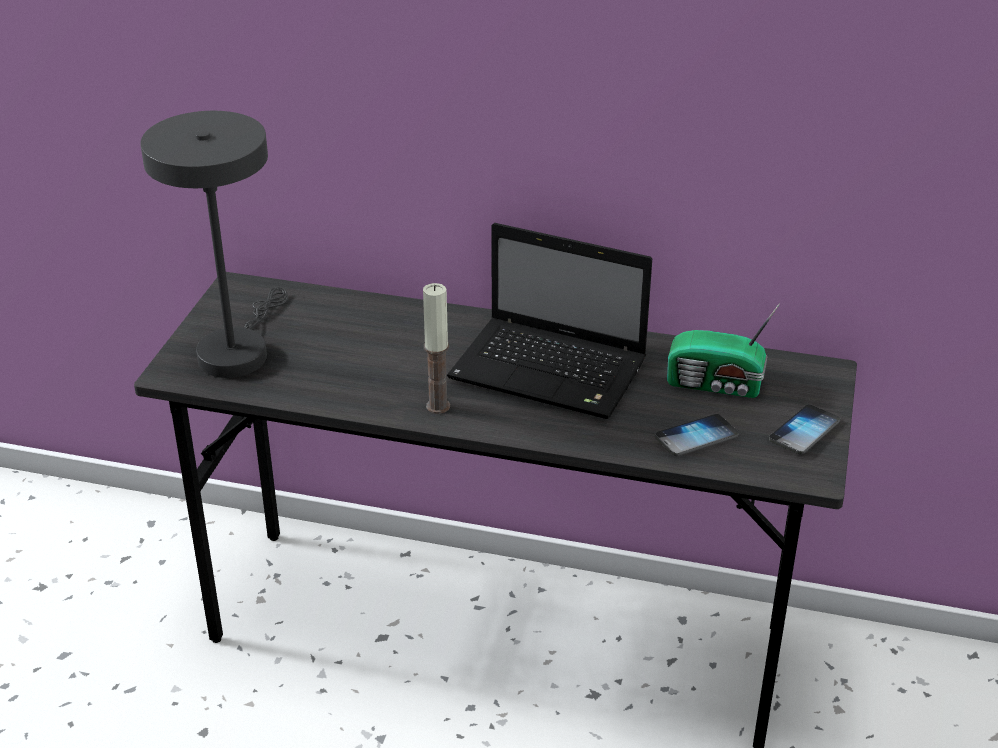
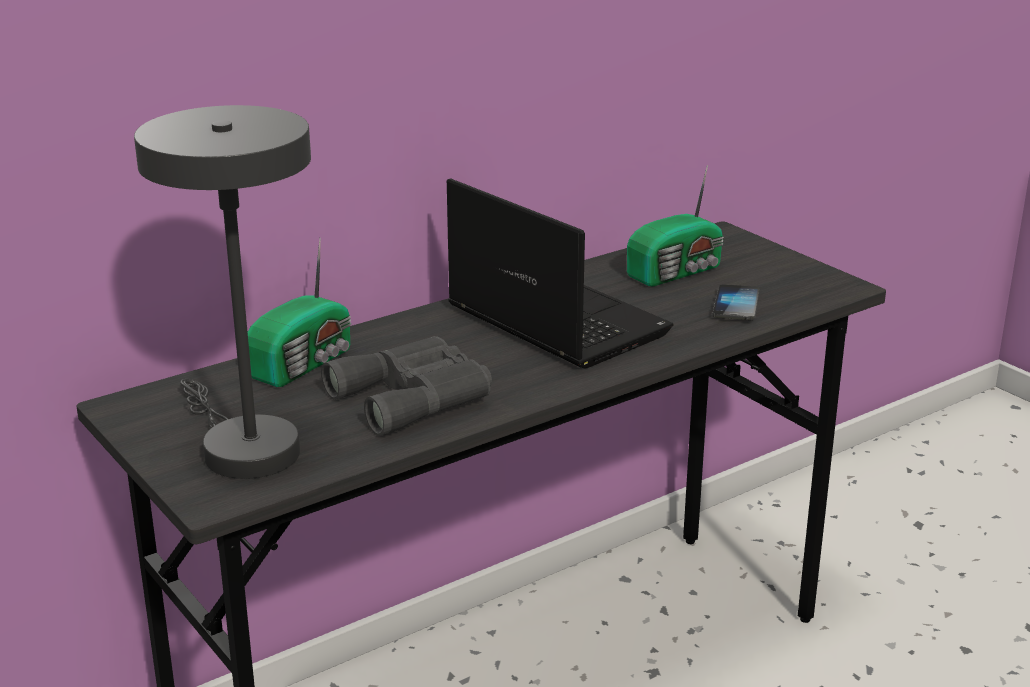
camera: 50 degrees left, 10 degrees down
candle [423,283,450,414] -> none
laptop [447,223,652,419] -> laptop turned 105 degrees counterclockwise [447,178,673,369]
phone [769,404,840,455] -> none
none -> radio [248,237,351,387]
none -> grey binoculars [321,336,492,436]

